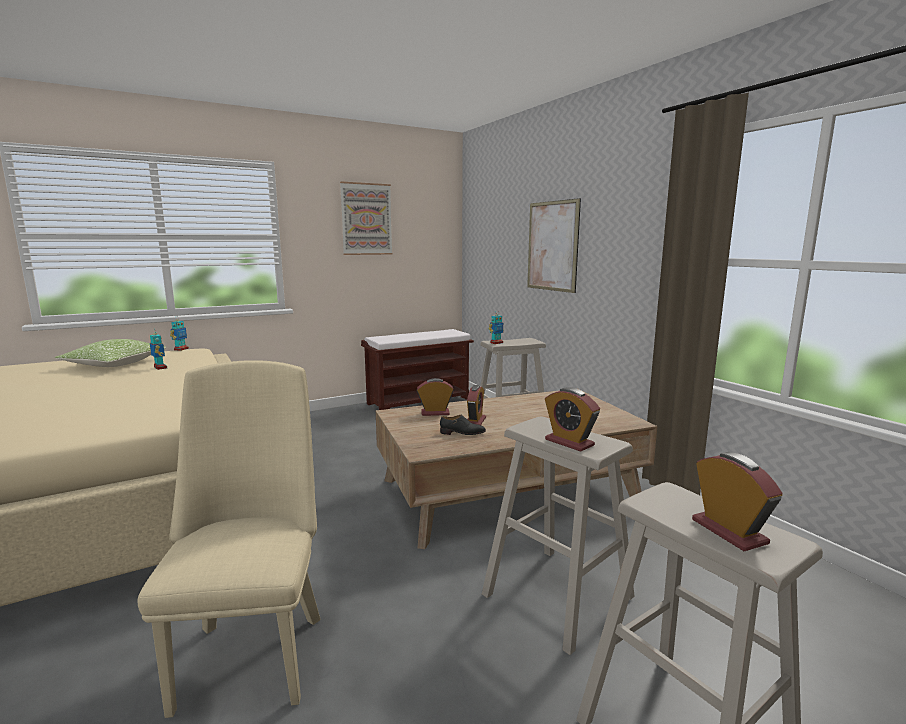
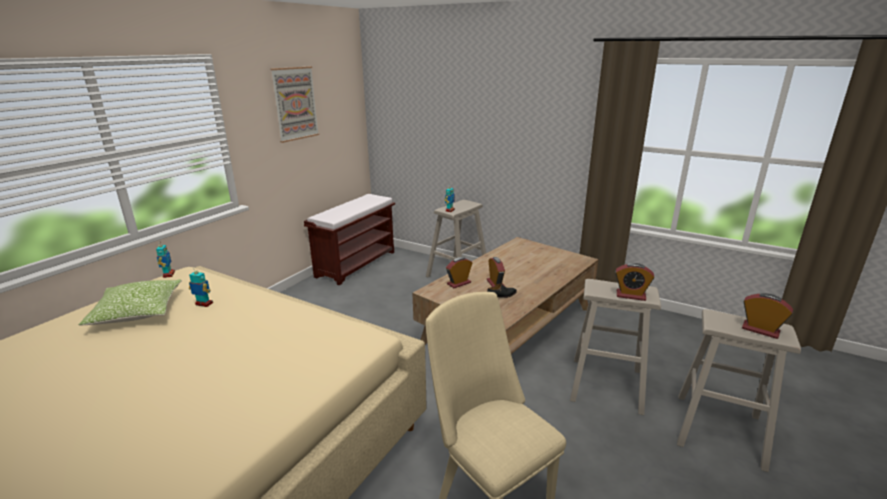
camera: 30 degrees left, 10 degrees up
picture [527,198,581,293] -> none

